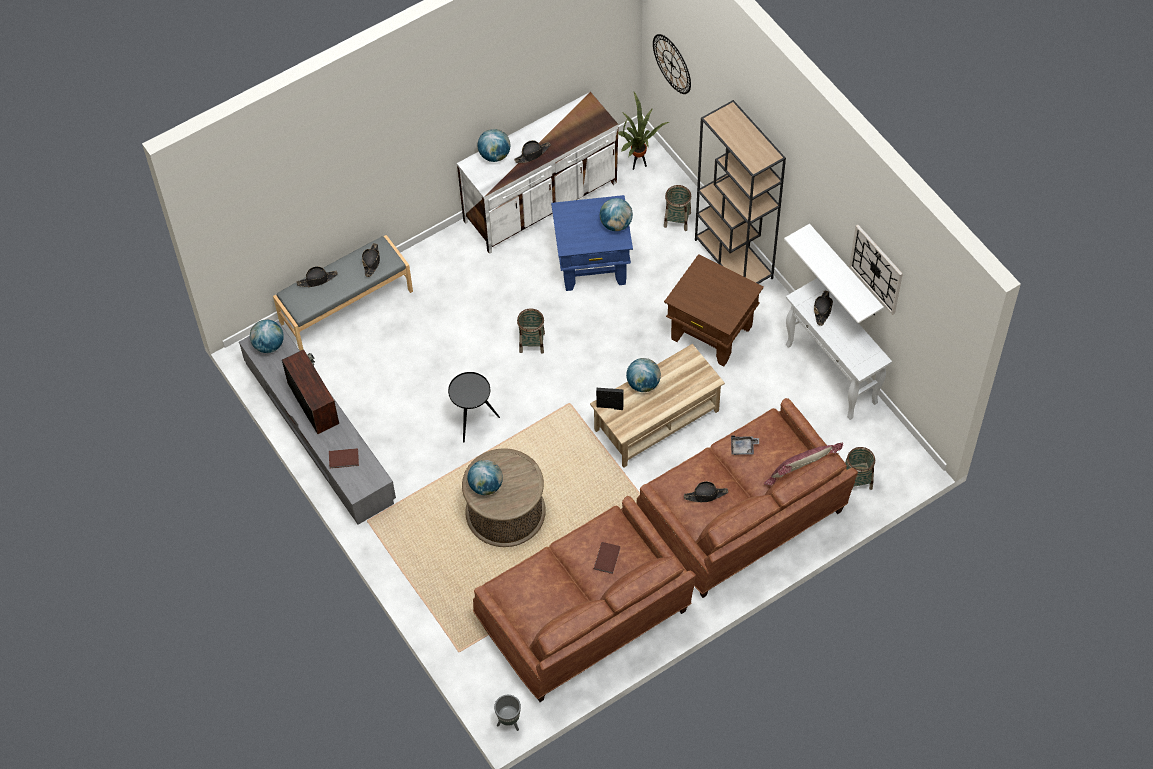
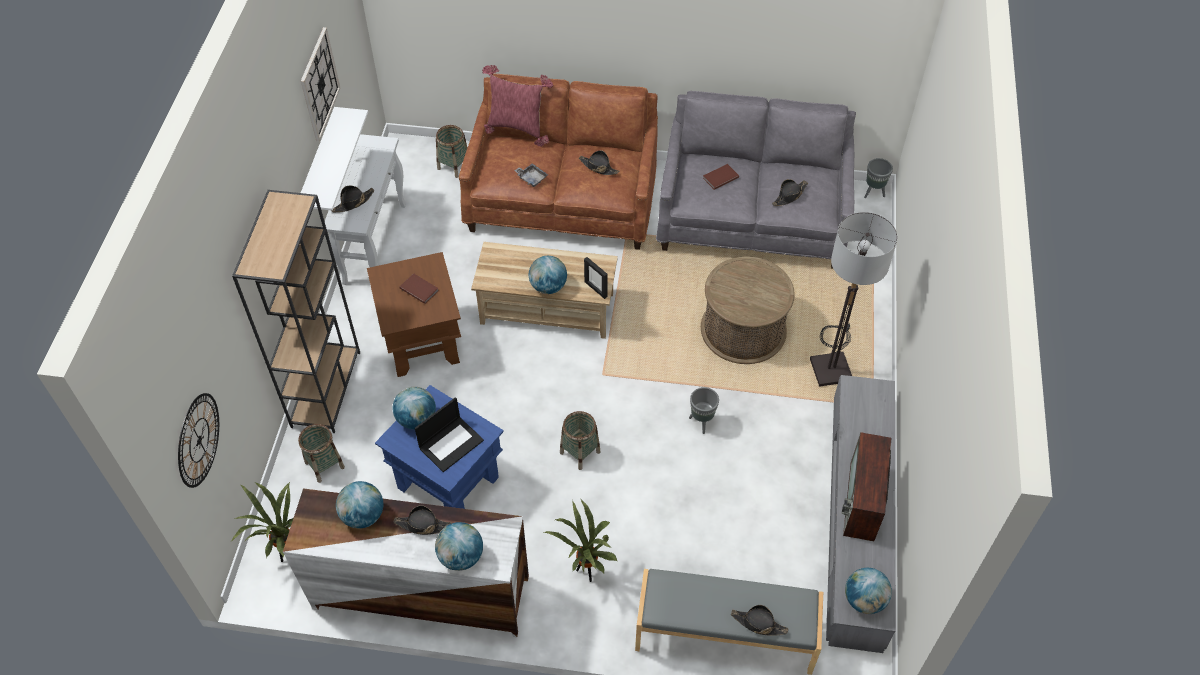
camera: 140 degrees left, 5 degrees down
brown book [329,448,359,469] -> brown book moved to [400,273,439,304]
black hat [362,243,380,277] -> black hat moved to [772,179,808,206]
black side table [448,372,500,442] -> grey planter [689,387,719,434]
globe [467,460,503,495] -> globe moved to [336,481,383,528]
brown sofa [473,496,696,702] -> grey sofa [656,91,856,269]
none -> laptop [415,397,484,472]
none -> potted plant [544,500,618,582]
none -> floor lamp [810,212,898,387]

